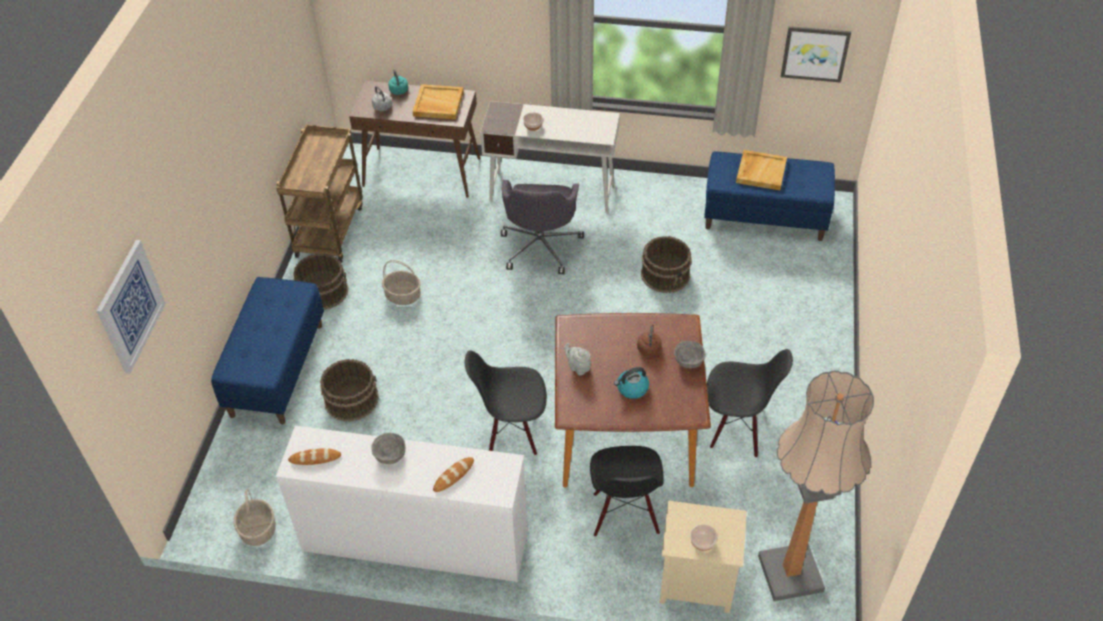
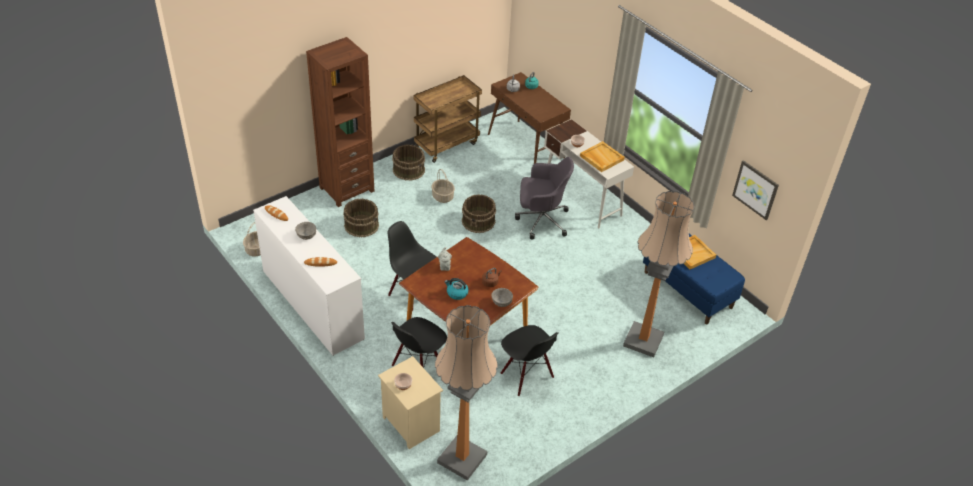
camera: 40 degrees right, 5 degrees down
picture [97,240,166,374] -> none
blue bench [211,277,324,424] -> brown bookcase [306,37,374,207]
beige tray [412,84,464,119] -> beige tray moved to [580,141,625,172]
grey office chair [501,180,584,274] -> grey office chair turned 135 degrees counterclockwise [515,157,574,240]
brown bucket [641,236,692,293] -> brown bucket moved to [462,194,496,233]
none -> floor lamp [623,191,694,357]

